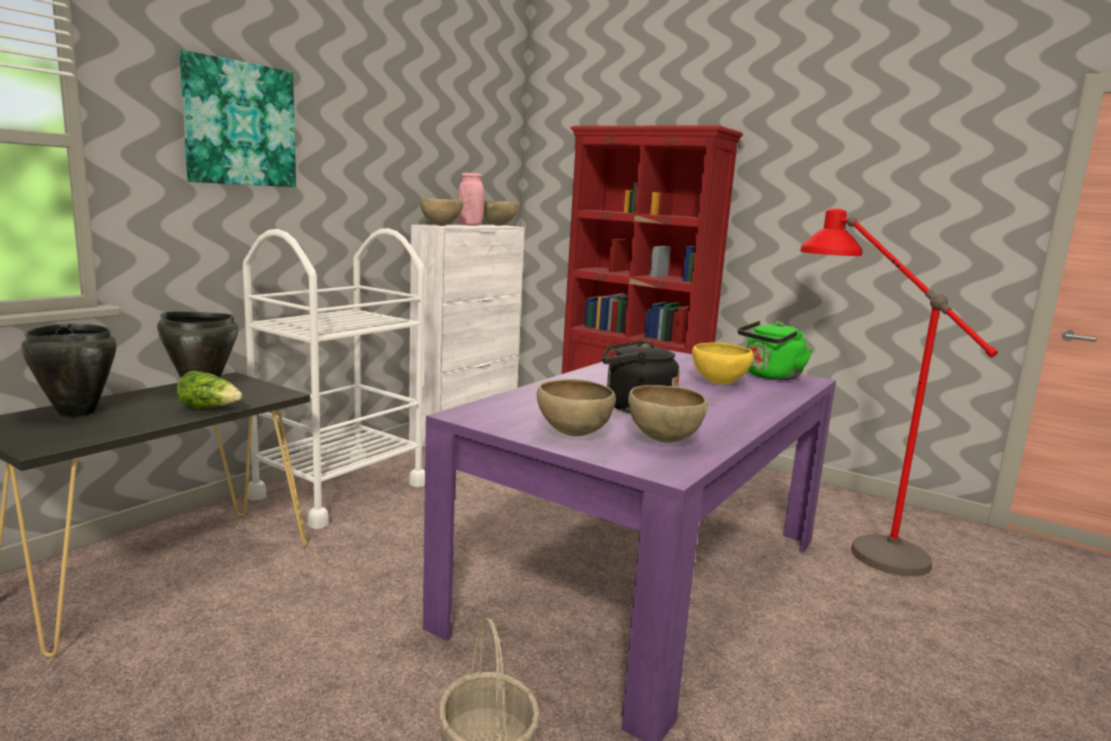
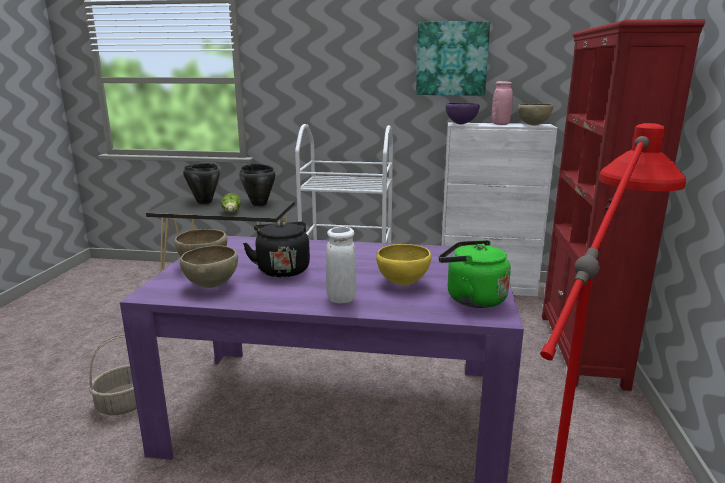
camera: 65 degrees right, 5 degrees up
picture [180,50,296,187] -> picture moved to [416,21,490,96]
brown bowl [420,197,464,226] -> purple bowl [446,103,480,124]
none -> white vase [326,227,357,303]

